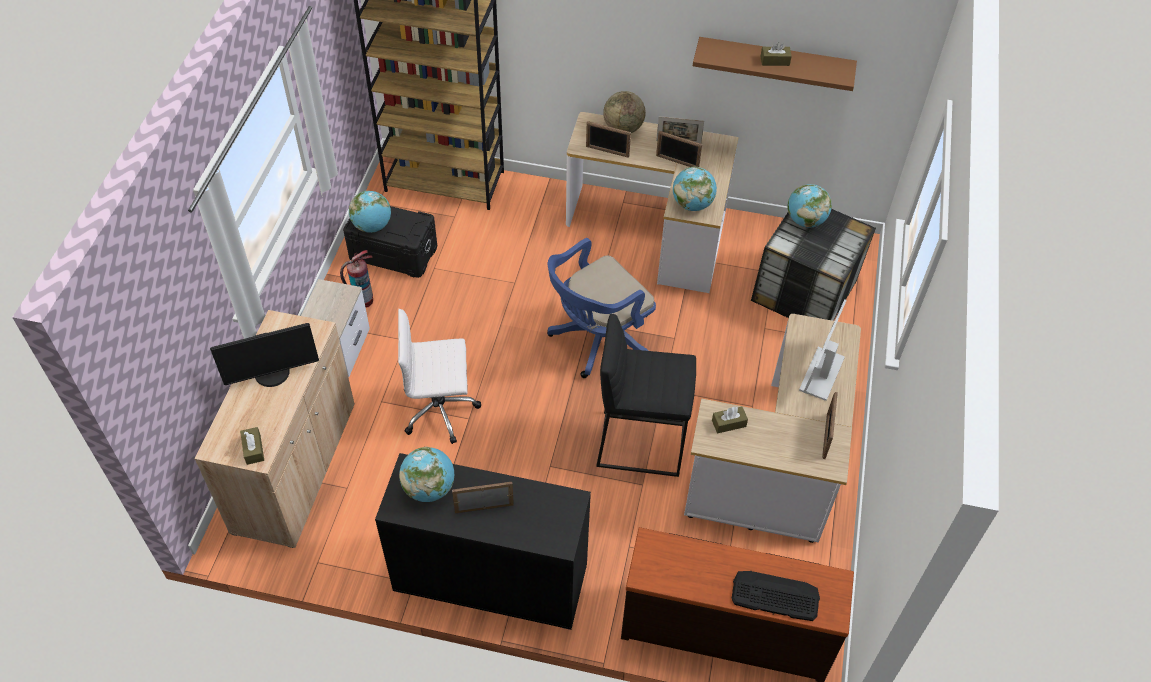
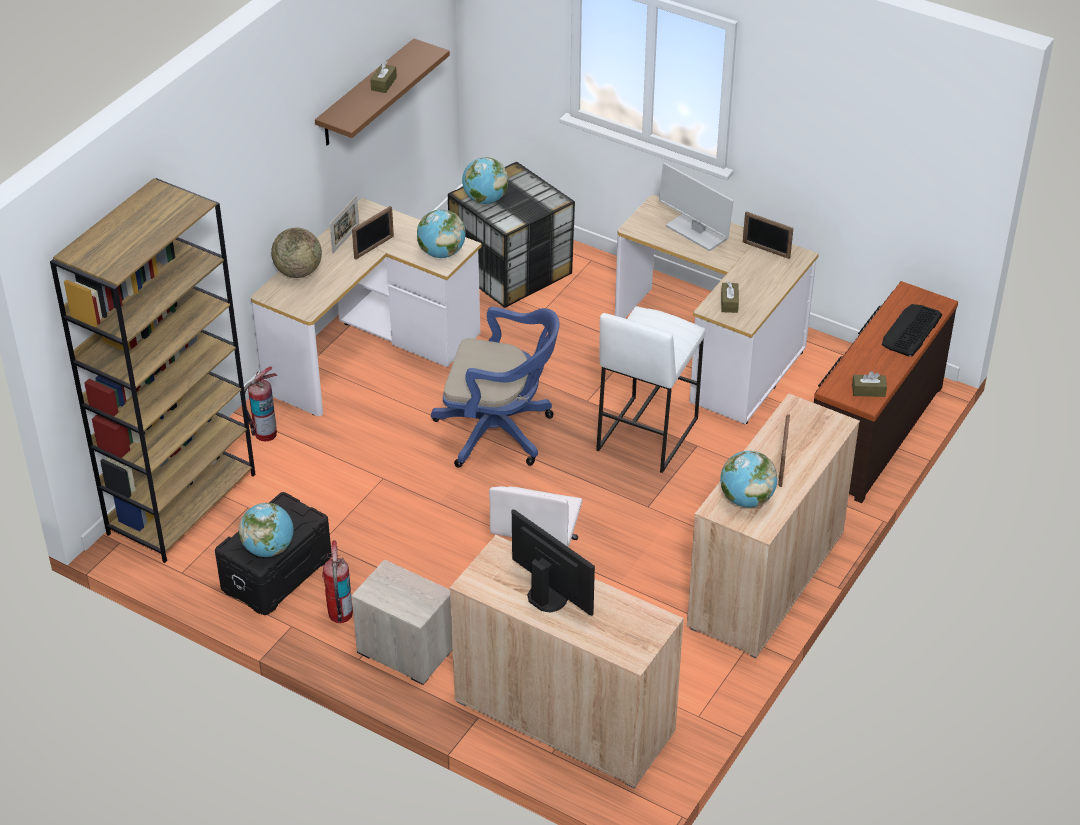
camera: 70 degrees left, 10 degrees down
monitor [210,323,319,387] -> monitor turned 45 degrees counterclockwise [512,509,595,616]
brown tissue box [240,427,264,465] -> brown tissue box moved to [852,371,887,397]
black cabinet [375,453,591,630] -> beige cabinet [687,393,860,658]
blue office chair [547,238,656,378] -> blue office chair turned 60 degrees counterclockwise [431,307,559,468]
picture frame [586,121,631,158] -> none
black stool [596,314,696,477] -> white stool [596,306,705,473]
none -> fire extinguisher [244,367,277,441]

